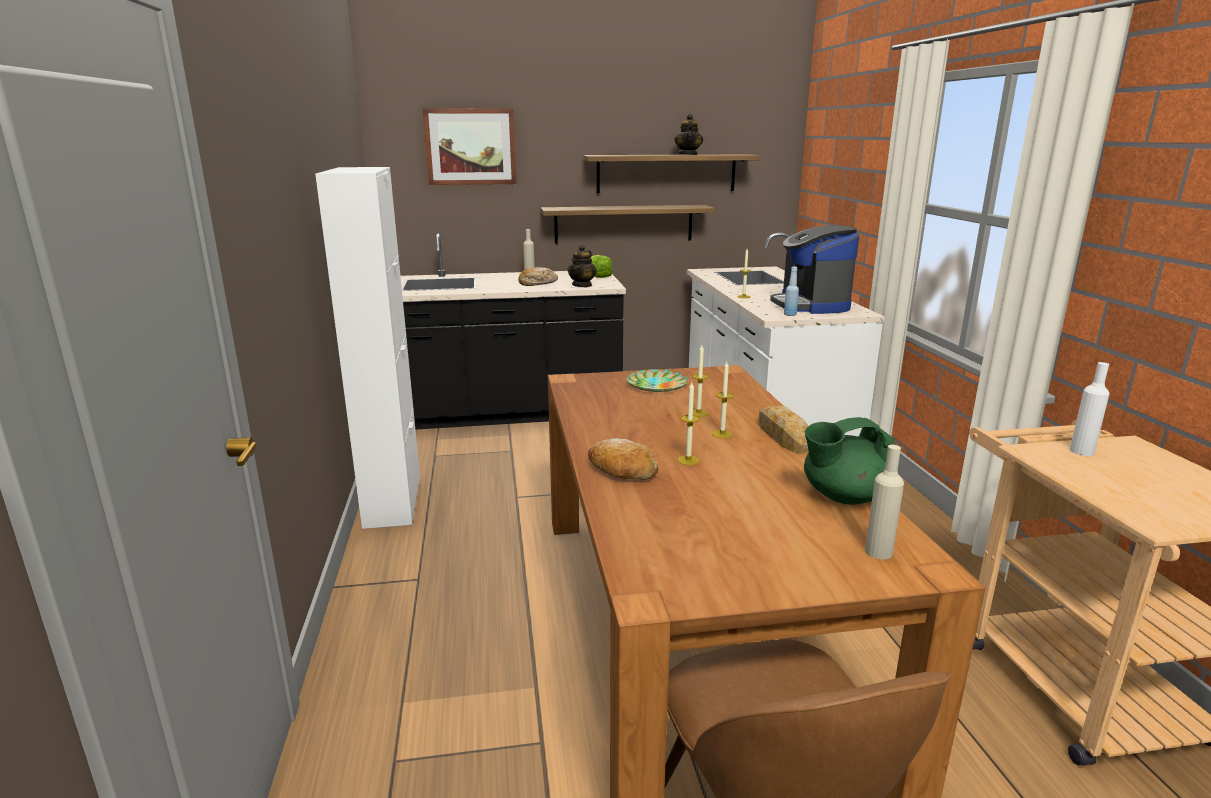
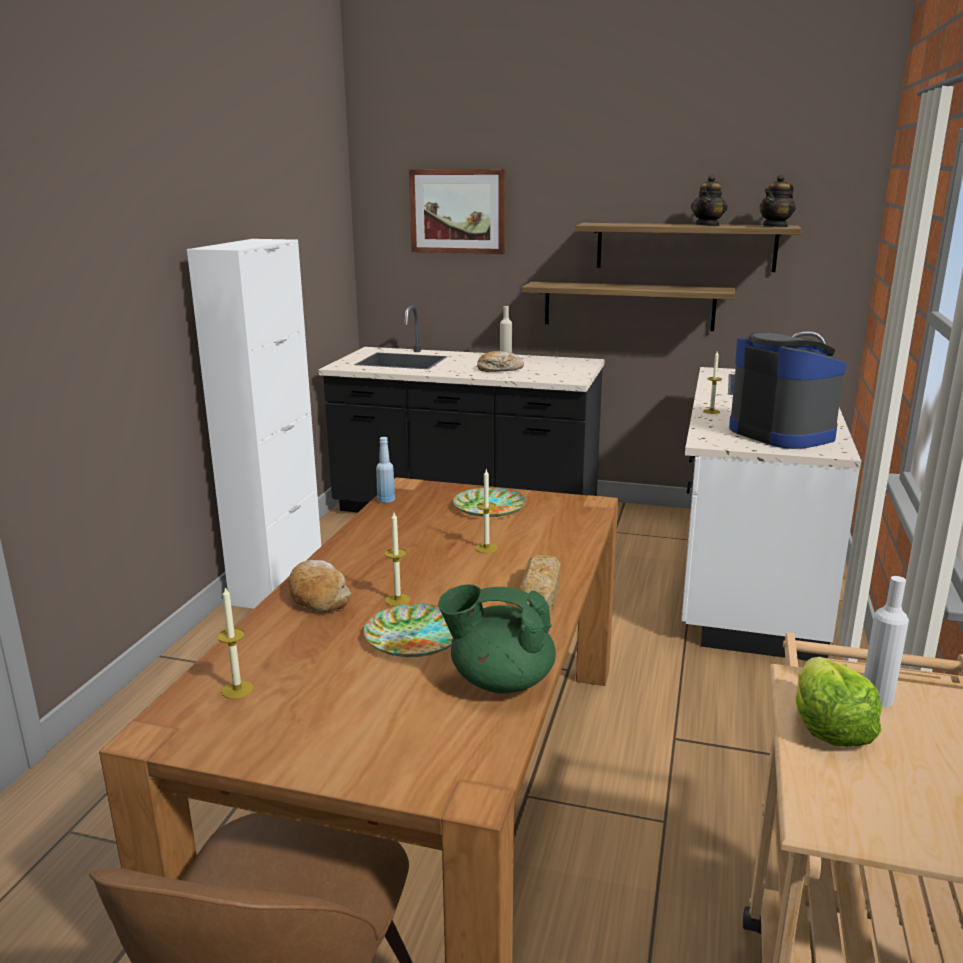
camera: 25 degrees right, 0 degrees up
teapot [568,245,597,287] -> teapot moved to [760,175,796,227]
lettuce [591,255,613,278] -> lettuce moved to [795,657,882,747]
candle [712,362,734,439] -> candle moved to [217,586,254,699]
coffee machine [770,225,859,314] -> coffee machine turned 135 degrees clockwise [729,332,846,449]
blue bottle [784,267,799,316] -> blue bottle moved to [376,437,395,503]
beige bottle [865,445,904,559] -> none
none -> plate [364,604,453,657]

